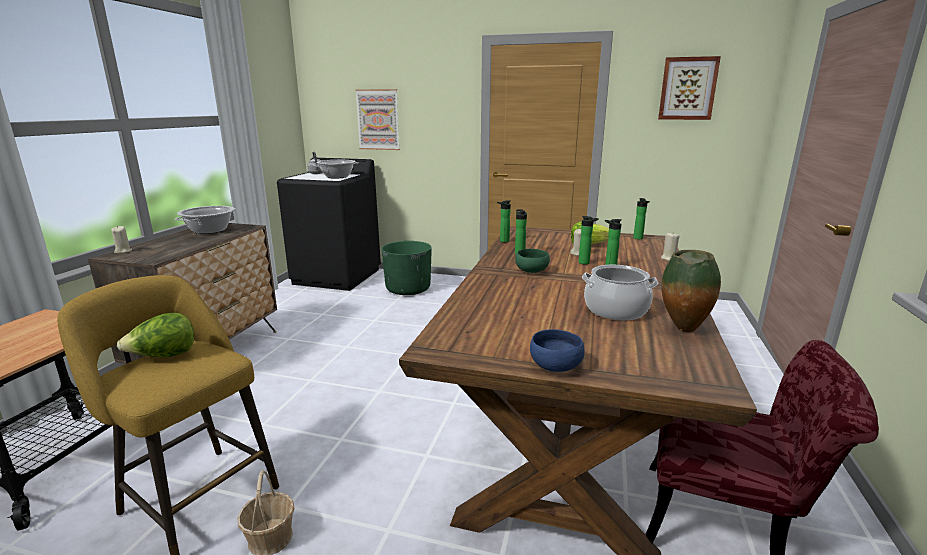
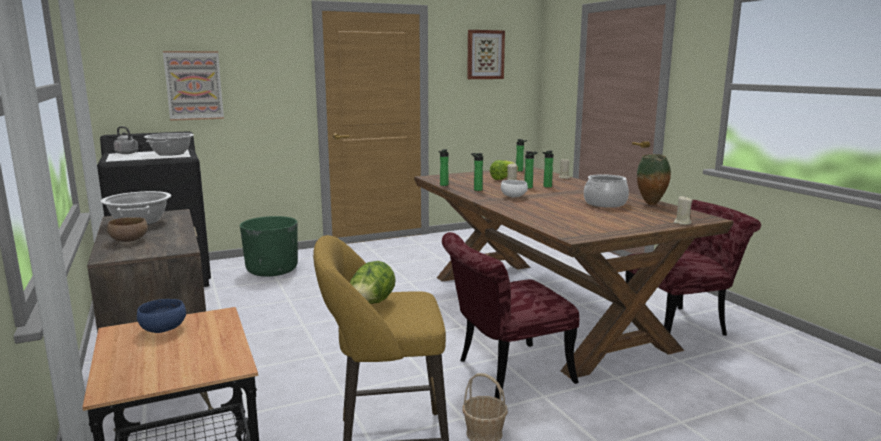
camera: 40 degrees left, 5 degrees down
beige candle [111,226,132,254] -> beige candle moved to [673,196,692,225]
green bowl [515,249,550,273] -> white bowl [501,180,528,197]
blue bowl [530,329,584,372] -> blue bowl moved to [137,299,186,333]
none -> brown bowl [107,217,148,242]
none -> red chair [442,232,579,399]

